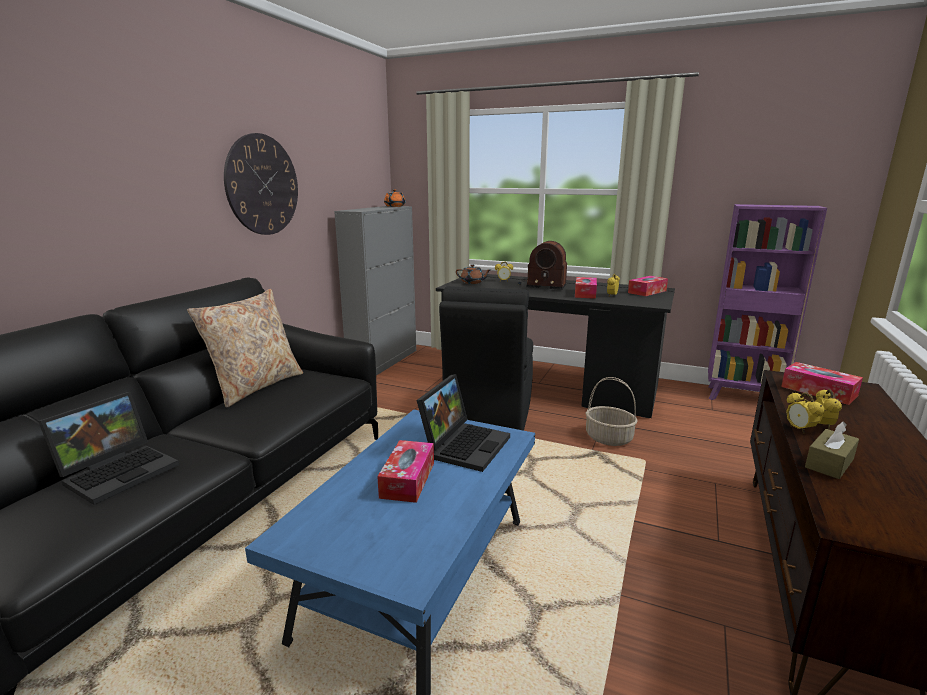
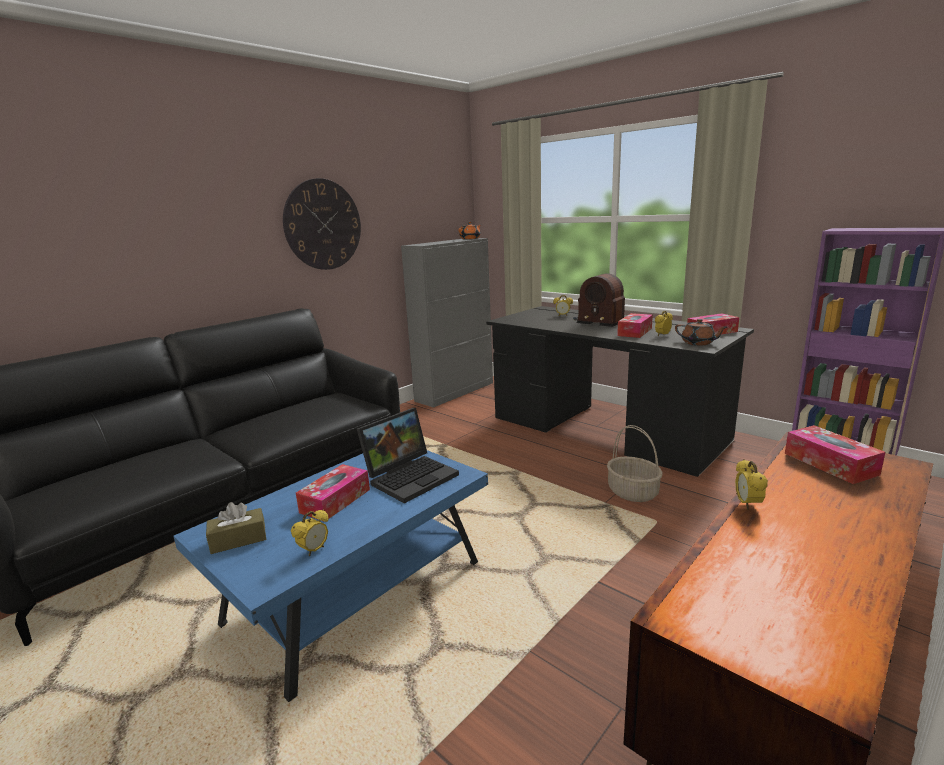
camera: 20 degrees right, 0 degrees up
laptop [38,392,179,505] -> none
beige pillow [187,289,303,408] -> none
black chair [439,286,533,431] -> none
brown teapot [456,264,492,284] -> brown teapot moved to [675,319,727,345]
brown tissue box [805,422,859,479] -> brown tissue box moved to [206,502,266,554]
alarm clock [815,389,842,430] -> alarm clock moved to [291,509,329,556]

